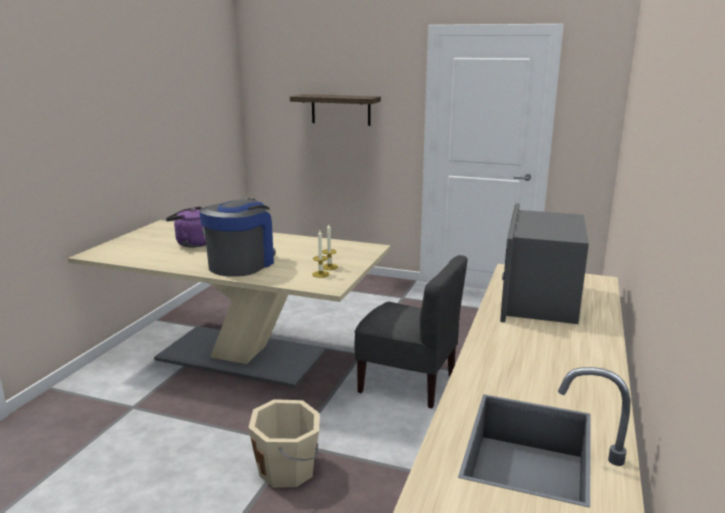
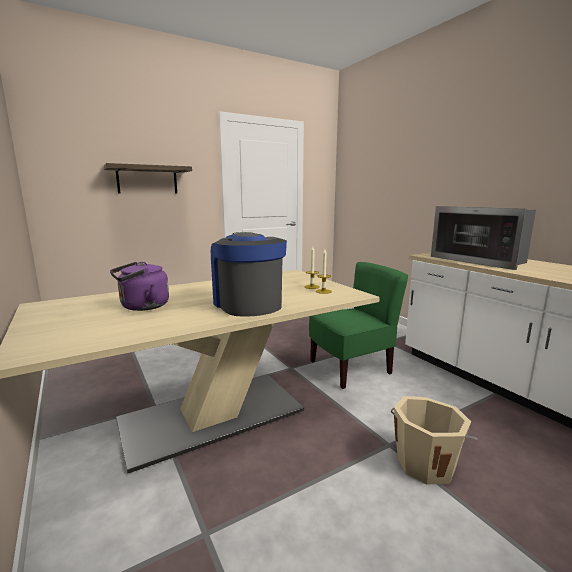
camera: 50 degrees left, 5 degrees down
grey chair [355,255,468,408] -> green chair [309,262,408,389]

